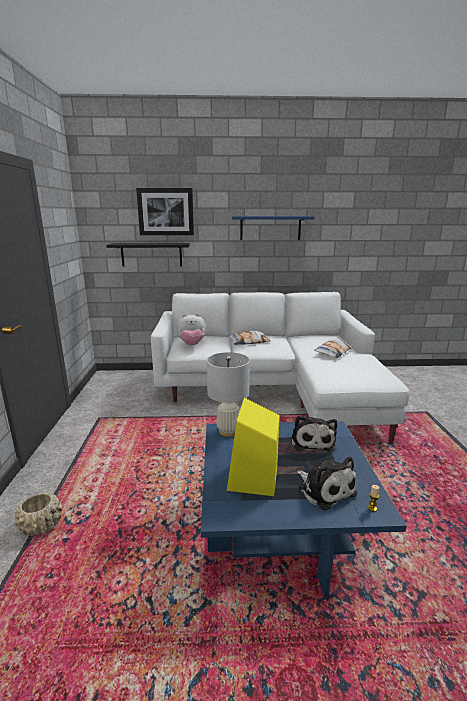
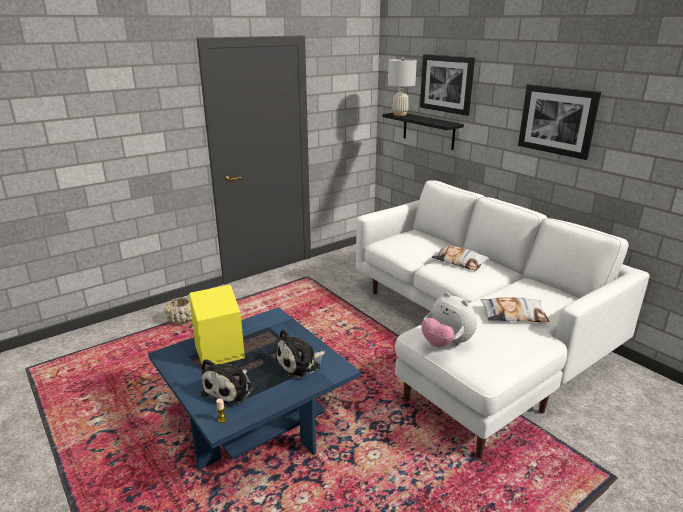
camera: 55 degrees right, 5 degrees up
plush toy [177,314,206,346] -> plush toy moved to [421,292,477,347]
white table lamp [207,352,250,437] -> white table lamp moved to [388,57,417,116]
blue shelf [232,216,314,240] -> picture [518,84,601,160]

